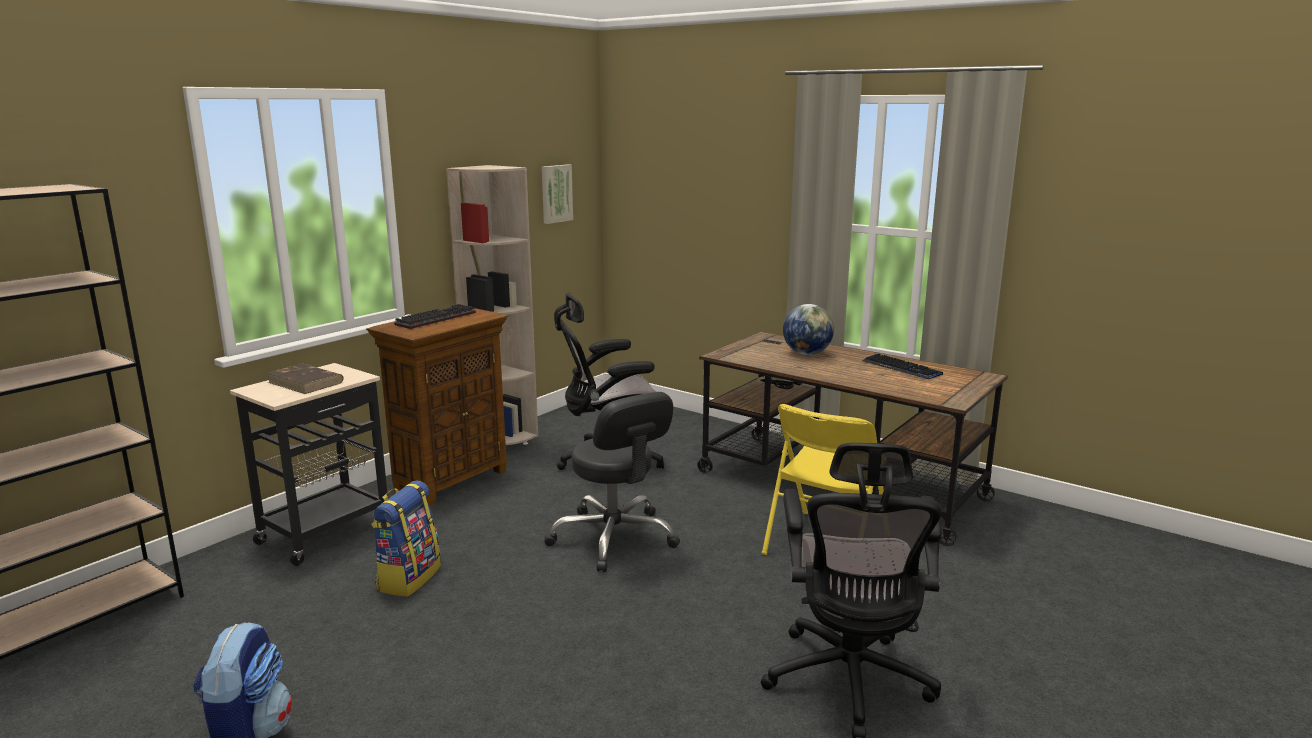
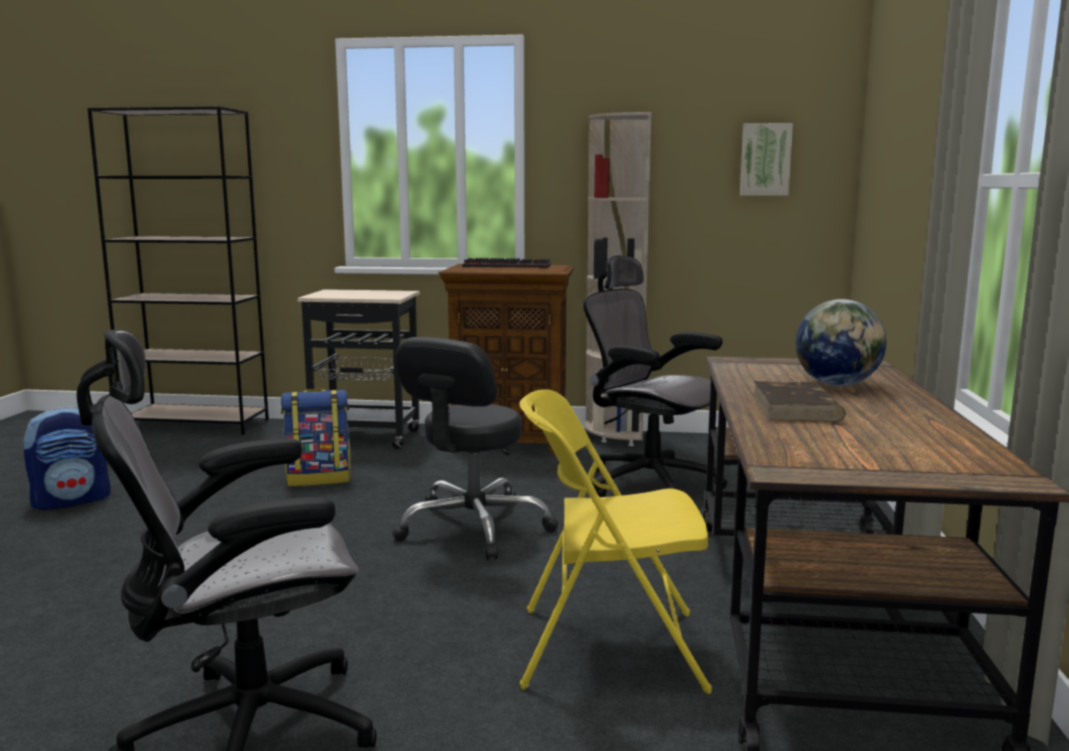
camera: 60 degrees right, 5 degrees down
brown book [267,364,344,394] -> brown book moved to [753,381,846,422]
keyboard [862,353,943,379] -> none

